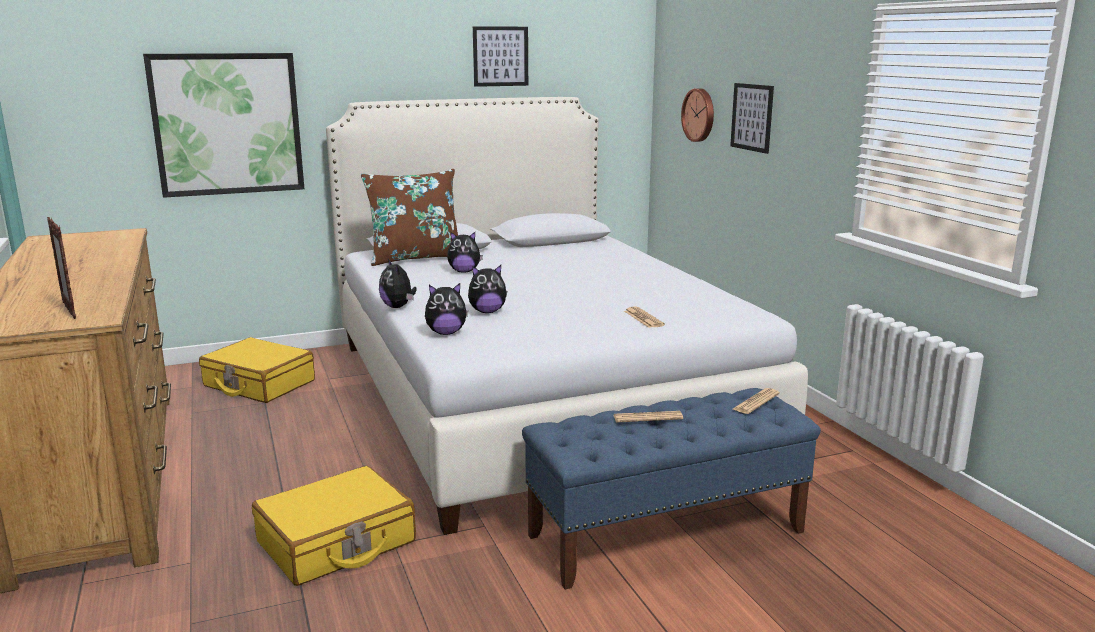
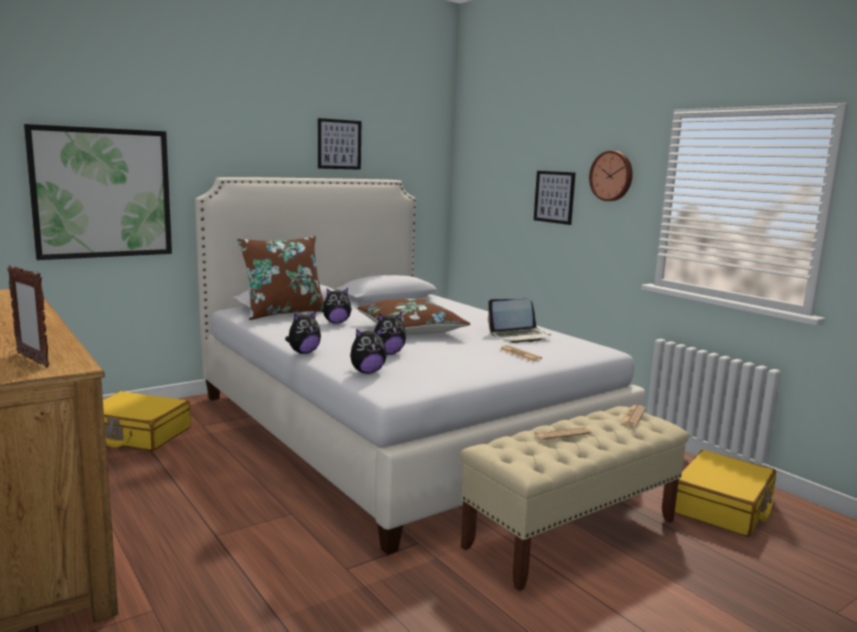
camera: 15 degrees left, 5 degrees down
yellow suitcase [252,466,416,586] -> yellow suitcase moved to [675,450,776,537]
plush toy [379,259,417,308] -> plush toy turned 90 degrees counterclockwise [285,311,321,354]
blue bench [522,388,821,590] -> beige bench [460,406,689,591]
wall clock [681,88,714,142] -> wall clock moved to [589,151,633,201]
none -> brown pillow [357,299,471,335]
none -> laptop [488,299,552,343]

